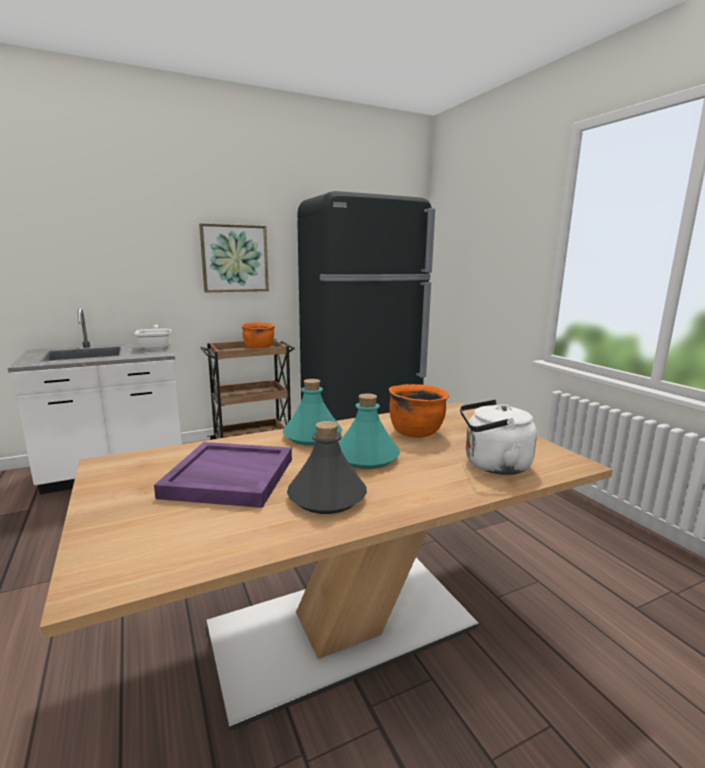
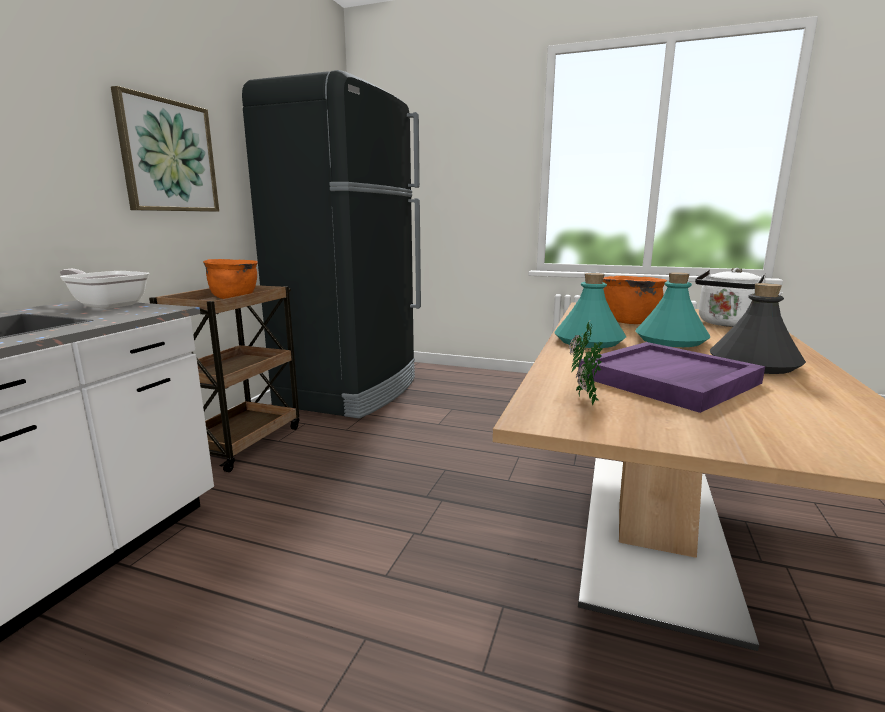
camera: 45 degrees left, 0 degrees up
none -> potted plant [569,322,602,405]

